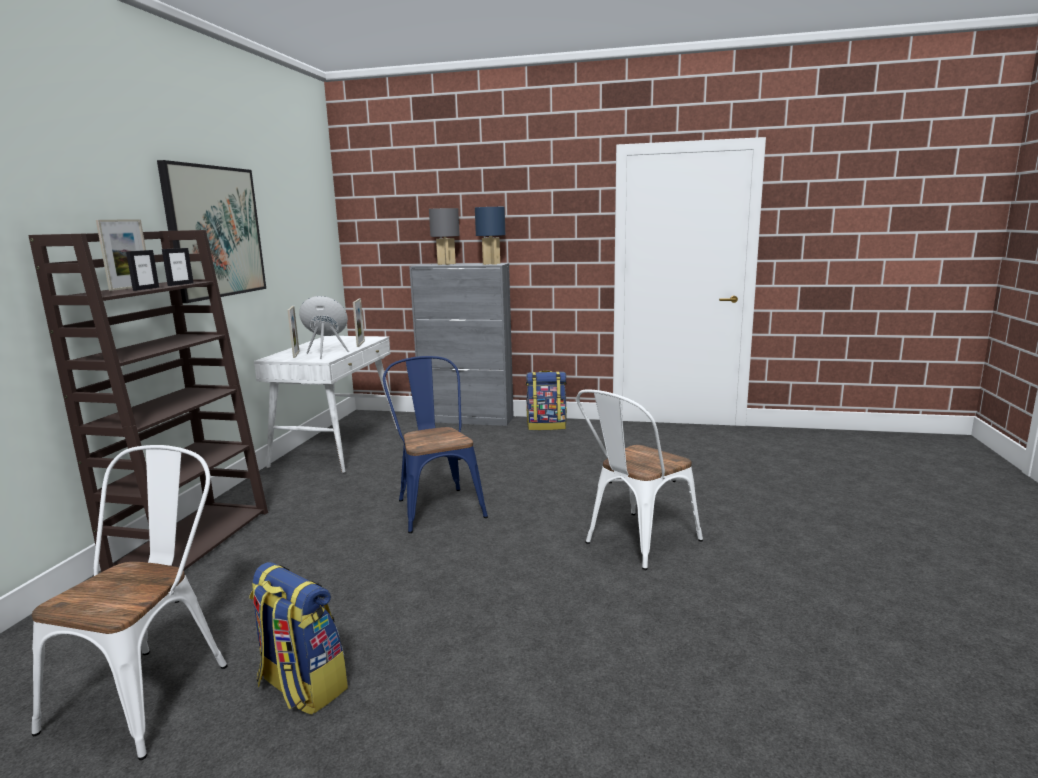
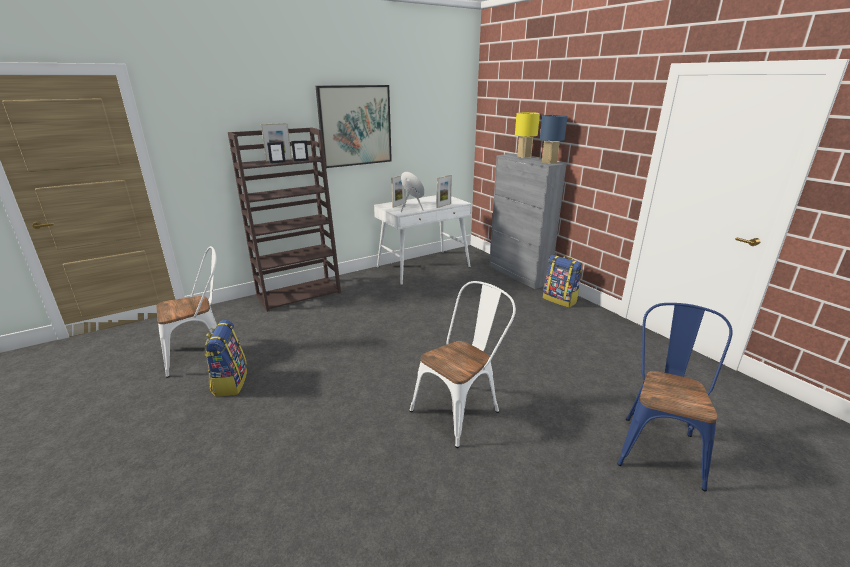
camera: 45 degrees right, 10 degrees up
blue chair [383,356,488,533] -> blue chair moved to [617,303,733,492]
grey table lamp [429,208,460,265] -> yellow table lamp [515,112,540,158]
white chair [576,389,703,570] -> white chair turned 135 degrees clockwise [410,281,516,448]

